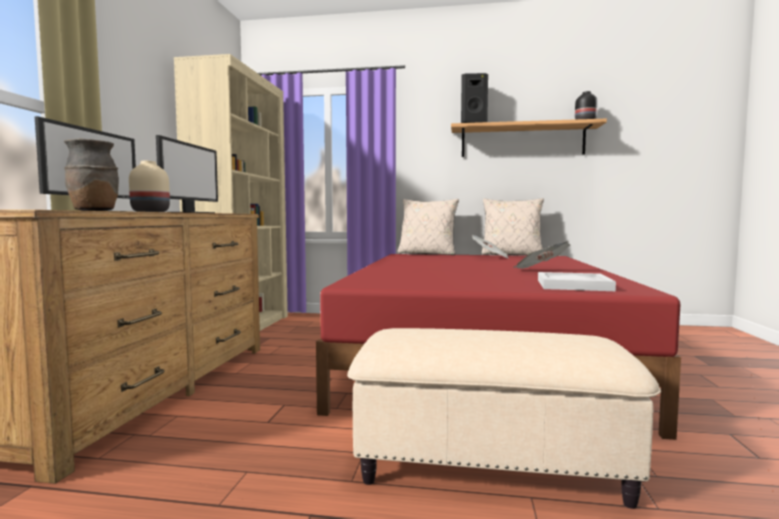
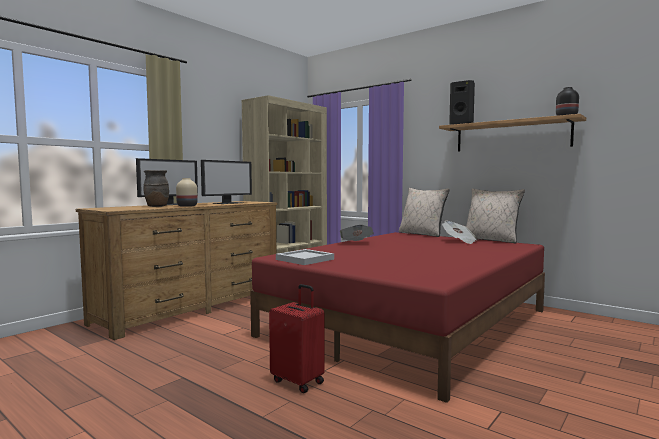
camera: 30 degrees right, 0 degrees up
beige ottoman [347,328,661,509] -> red suitcase [269,284,324,393]
newspaper [514,241,570,269] -> newspaper moved to [340,225,374,241]
white tray [538,272,616,291] -> white tray moved to [276,249,334,265]

